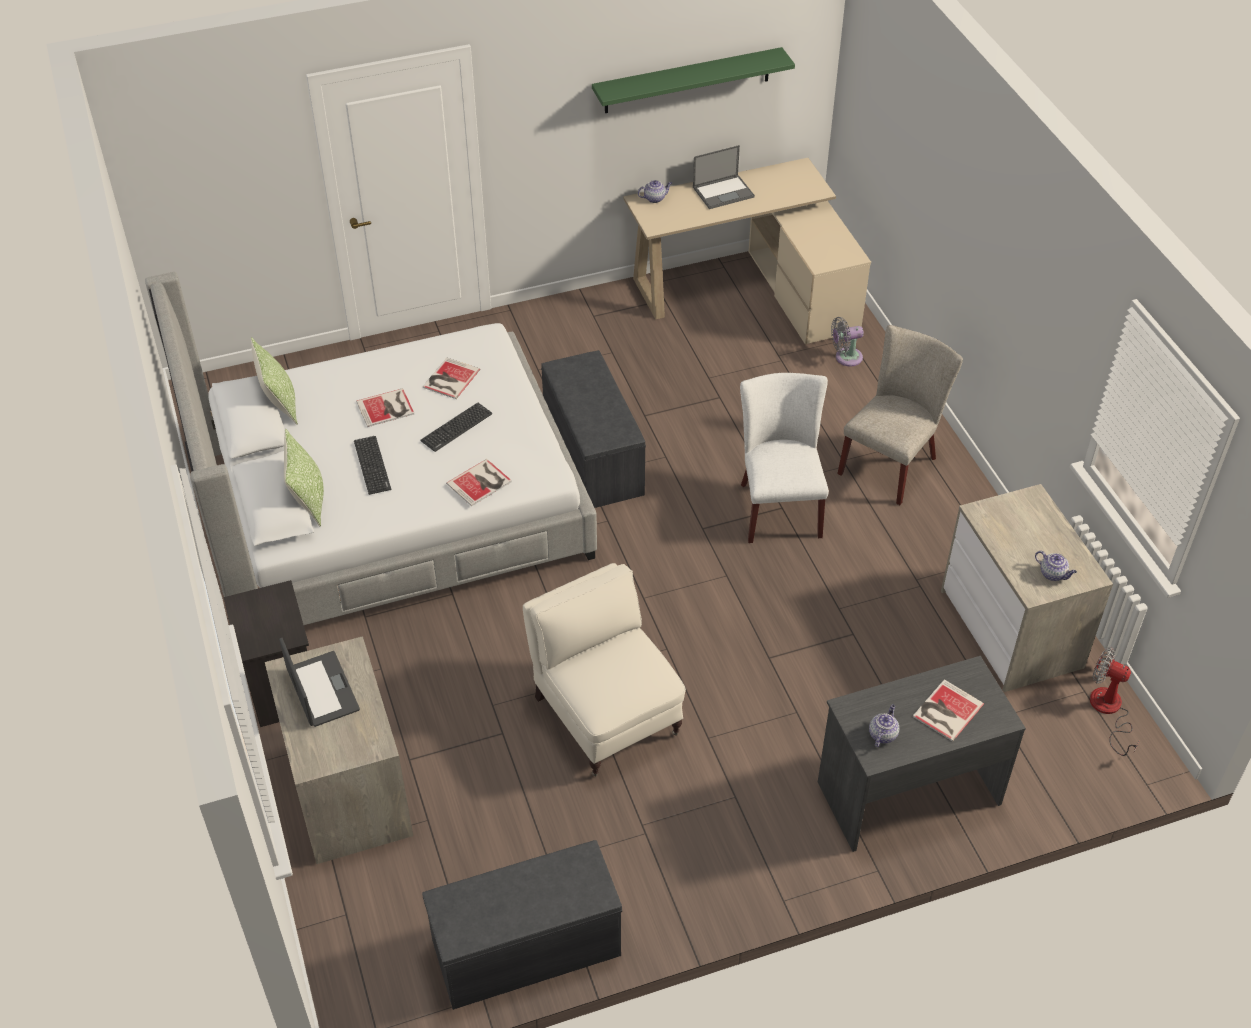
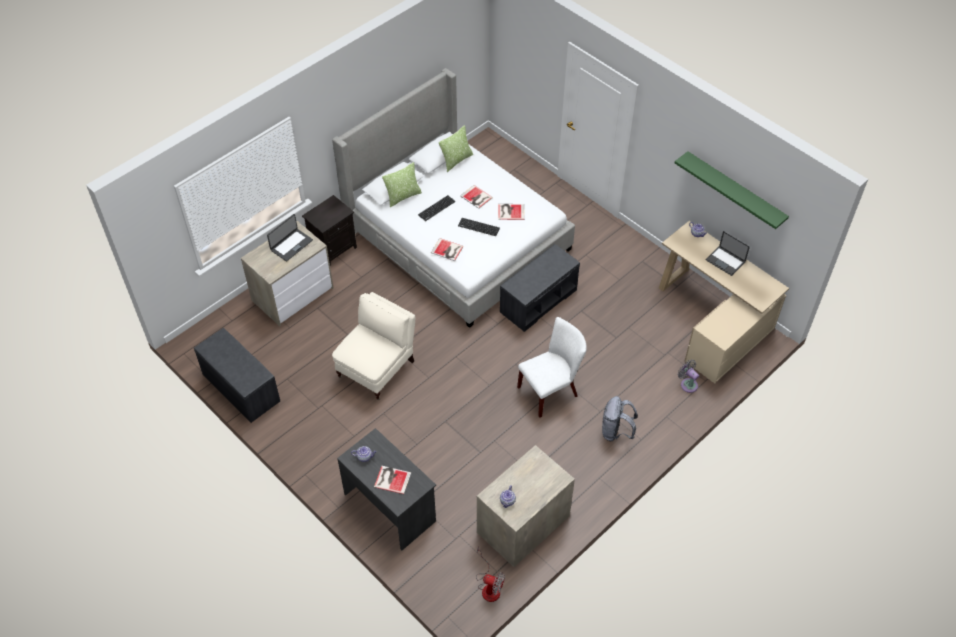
camera: 65 degrees right, 5 degrees up
beige chair [837,325,963,505] -> grey backpack [602,396,638,441]
fan [1090,647,1140,756] -> fan turned 105 degrees clockwise [476,546,505,602]

